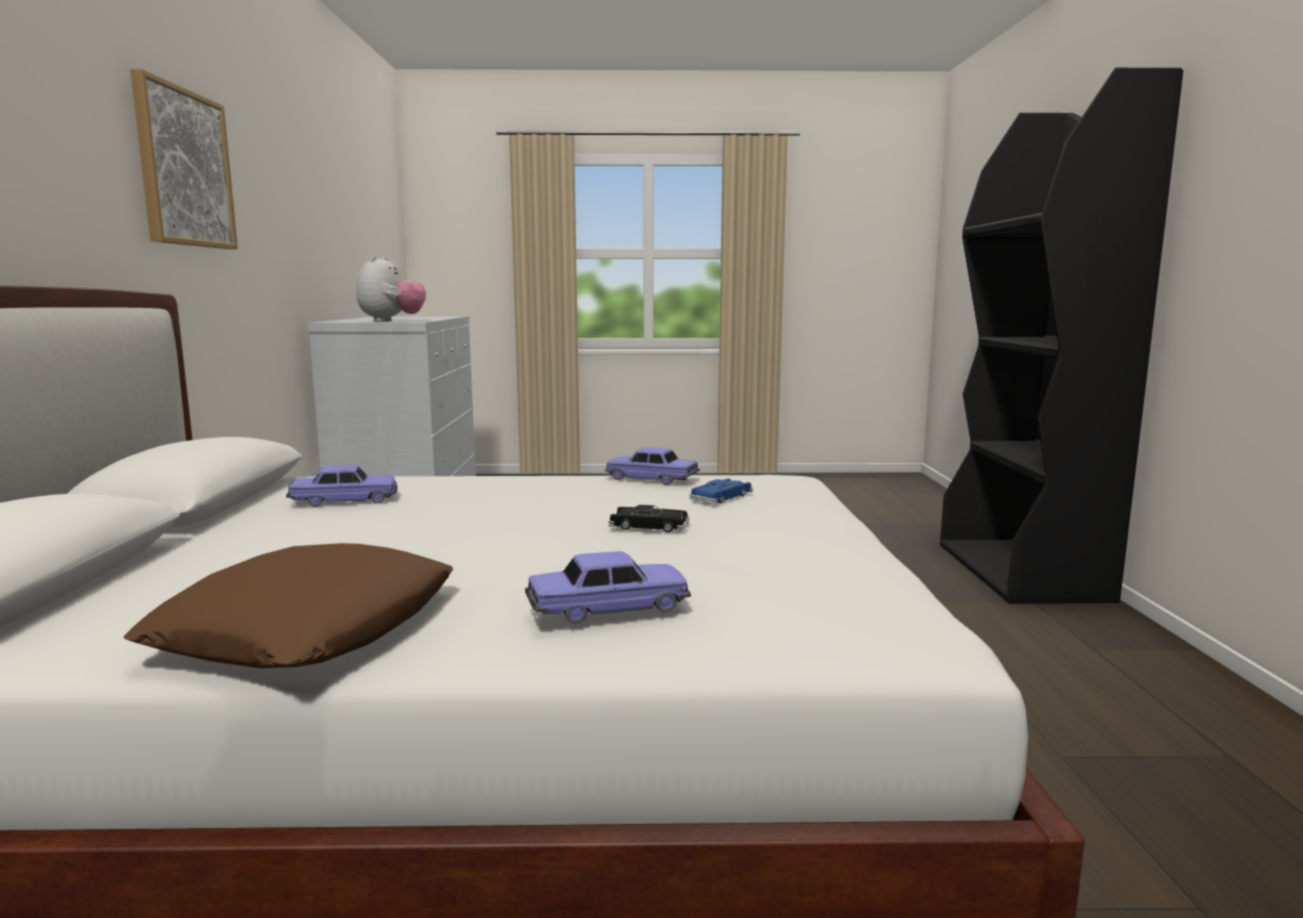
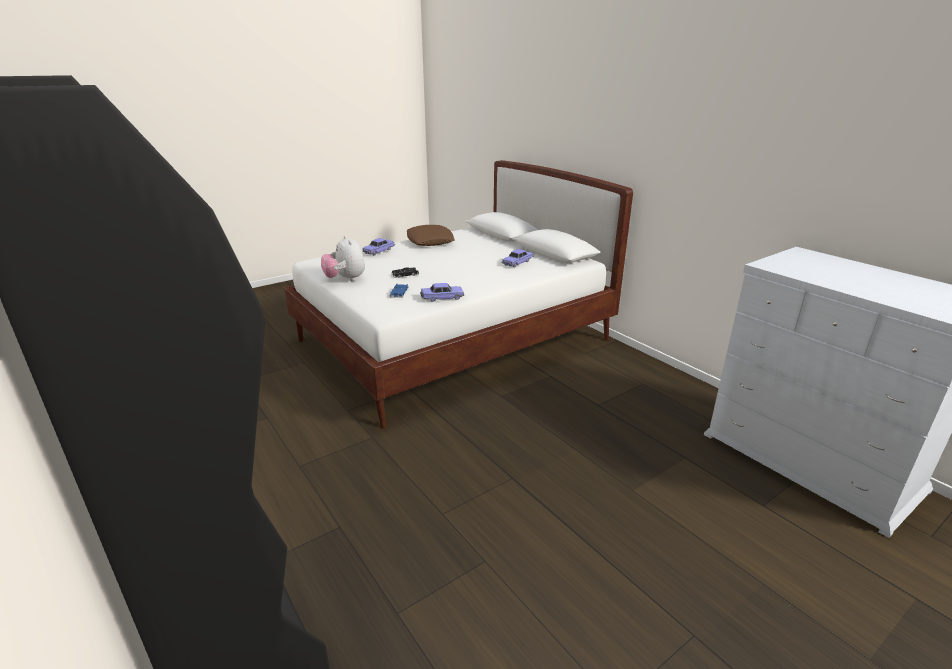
camera: 145 degrees right, 15 degrees up
picture [130,69,238,249] -> none
plush toy [356,255,426,322] -> plush toy moved to [321,236,365,281]

